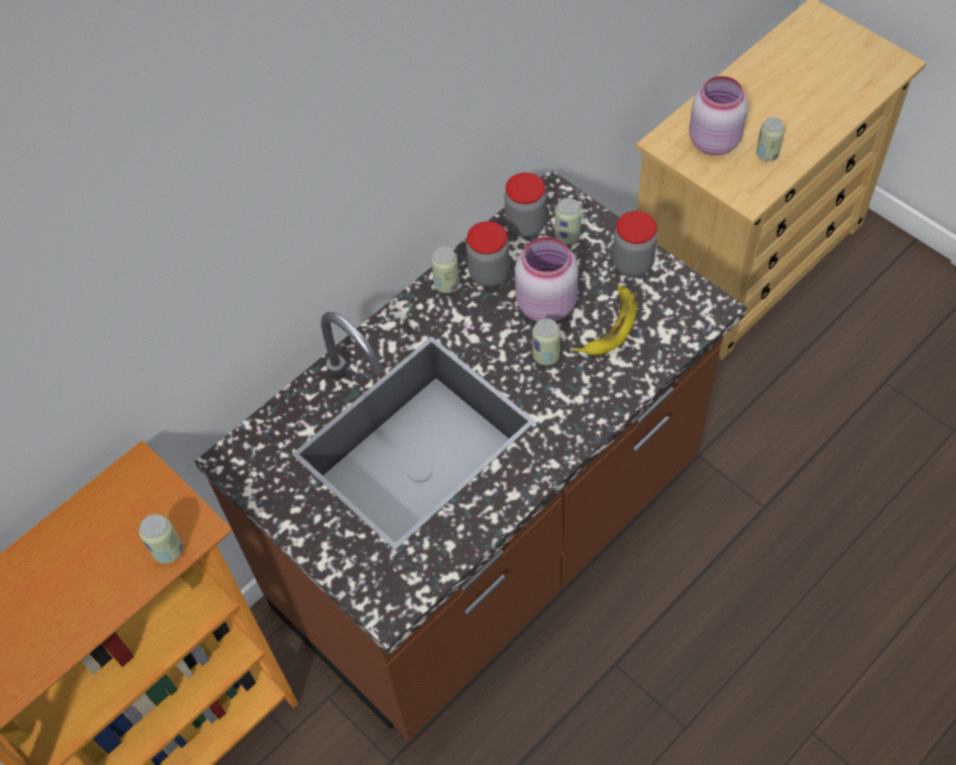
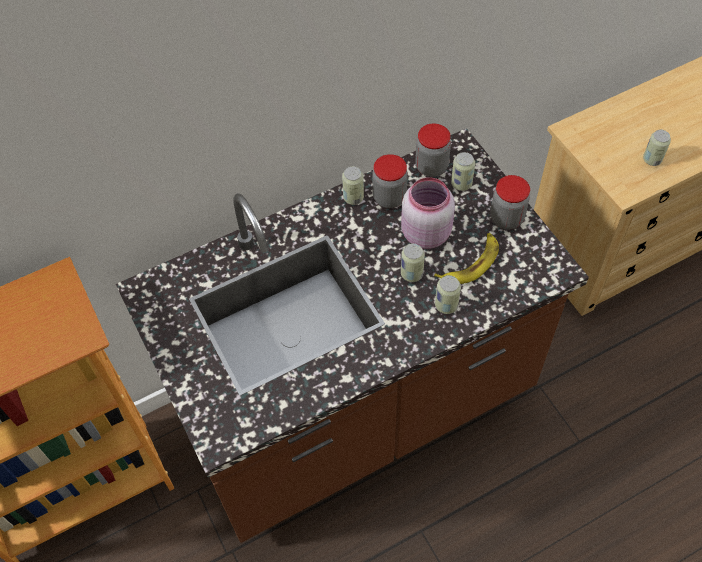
camera: 15 degrees right, 0 degrees up
can [139,514,183,564] -> can moved to [435,275,461,314]
pink jar [689,76,748,155] -> none

